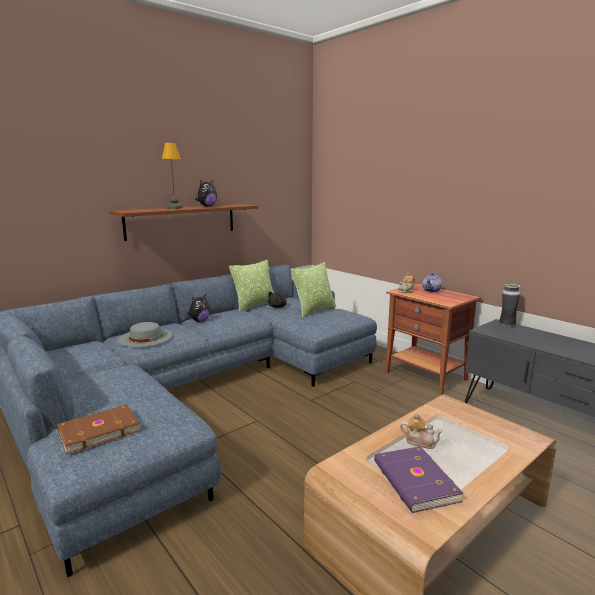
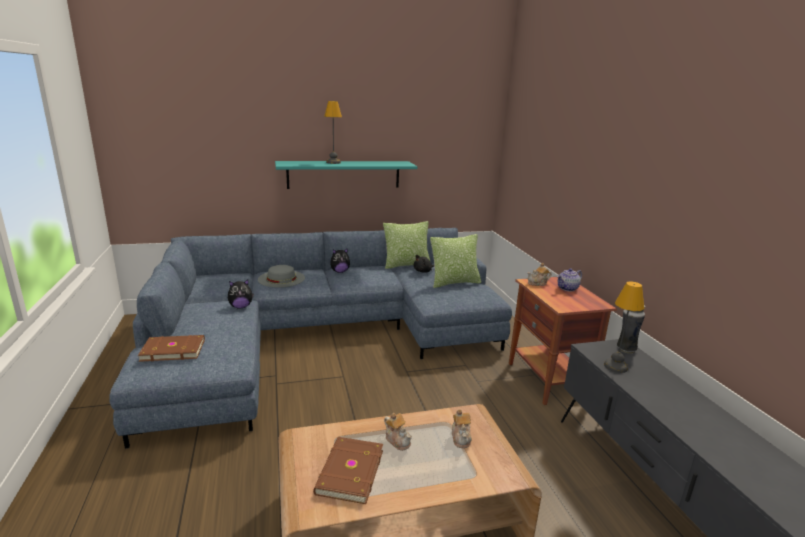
camera: 25 degrees right, 5 degrees up
brown shelf [109,204,258,241] -> turquoise shelf [275,161,417,189]
plush toy [195,180,217,206] -> plush toy moved to [228,280,254,309]
purple book [374,446,463,513] -> brown book [313,437,383,504]
none -> teapot [452,409,472,448]
none -> table lamp [604,282,644,373]

